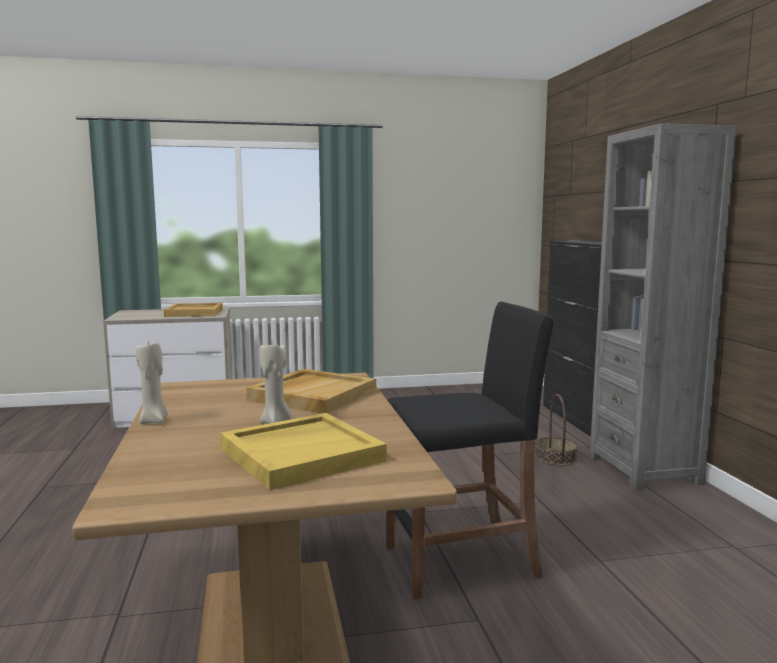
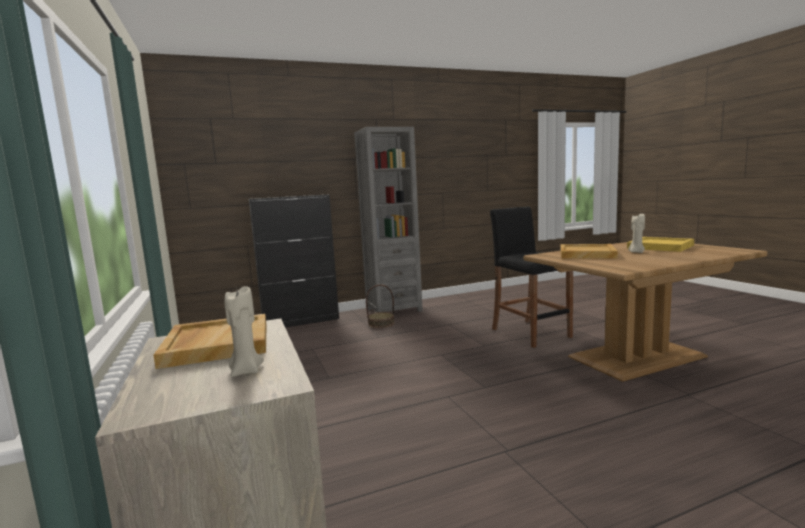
camera: 100 degrees left, 0 degrees up
beige candle [135,343,168,424] -> beige candle moved to [225,286,264,377]

